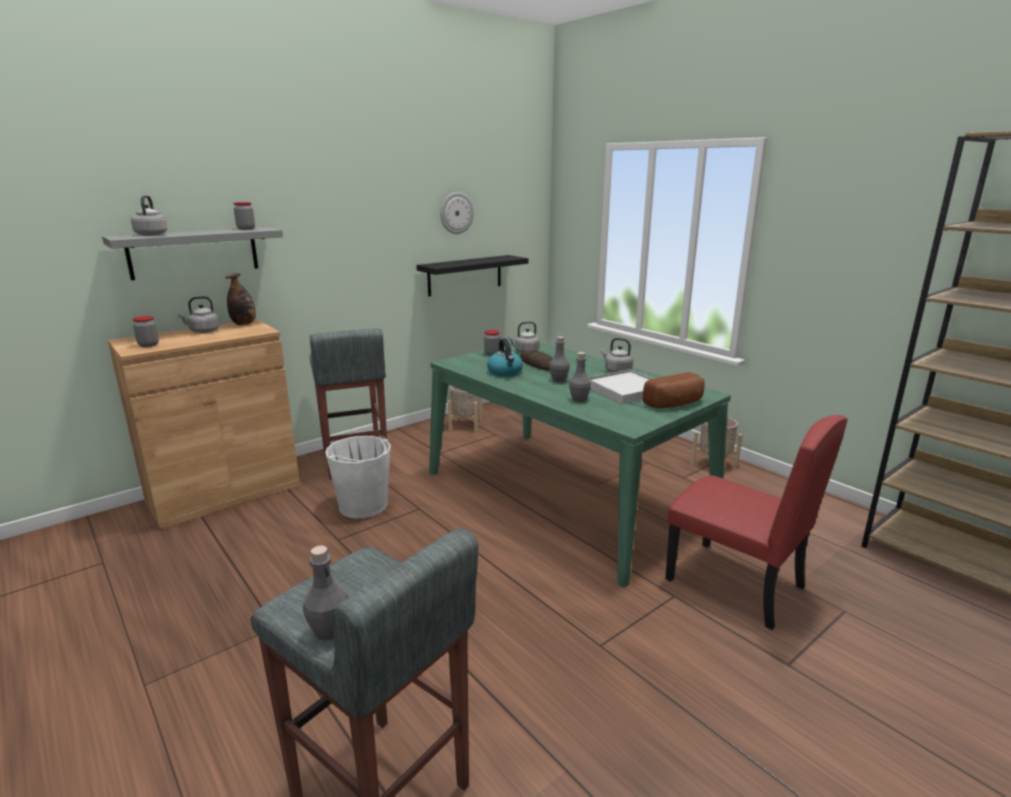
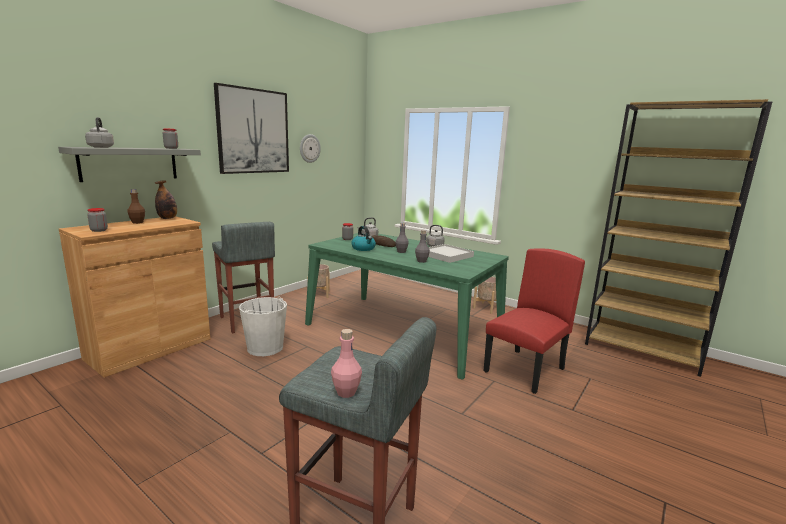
camera: 15 degrees left, 5 degrees down
grey kettle [178,296,220,333] -> brown bottle [128,189,145,224]
grey bottle [303,545,348,640] -> pink bottle [331,329,362,398]
black shelf [417,255,529,296] -> none
bread [643,372,705,409] -> none
red chair [665,415,848,630] -> red chair turned 75 degrees counterclockwise [484,248,585,394]
none -> picture [214,83,289,174]

